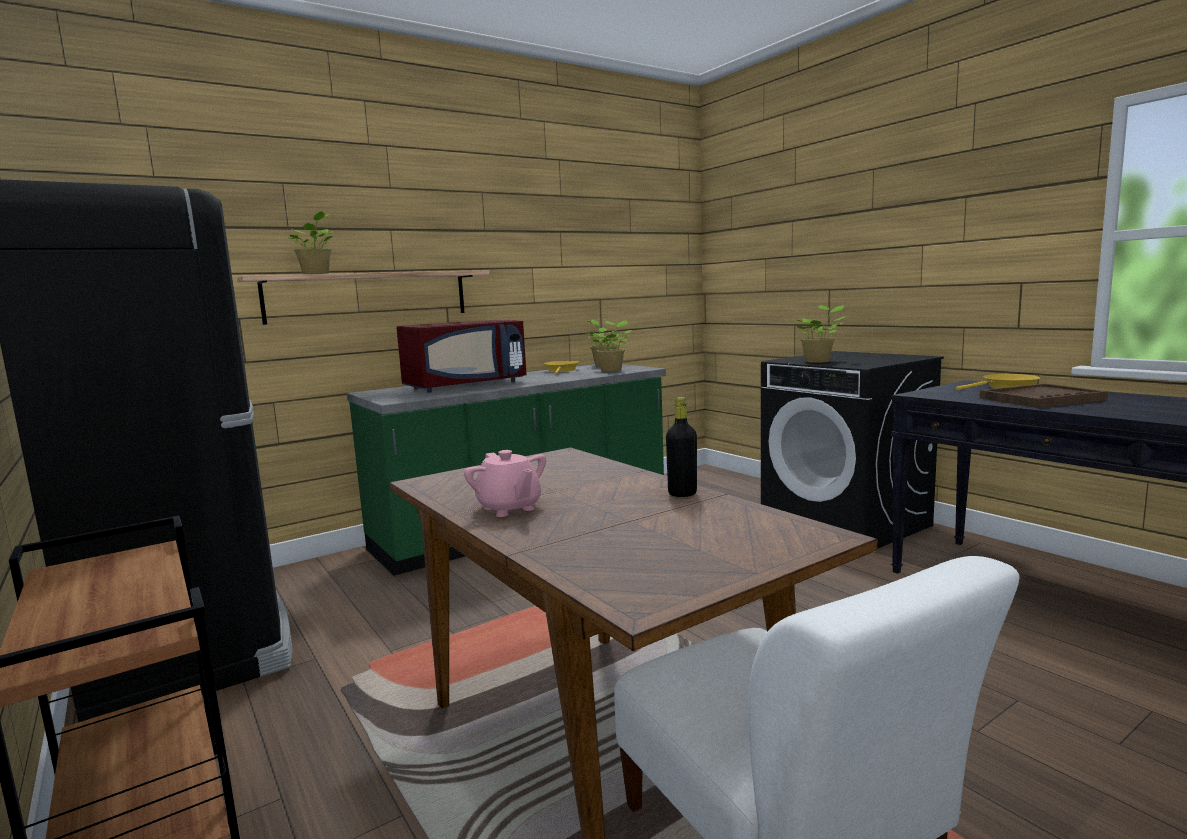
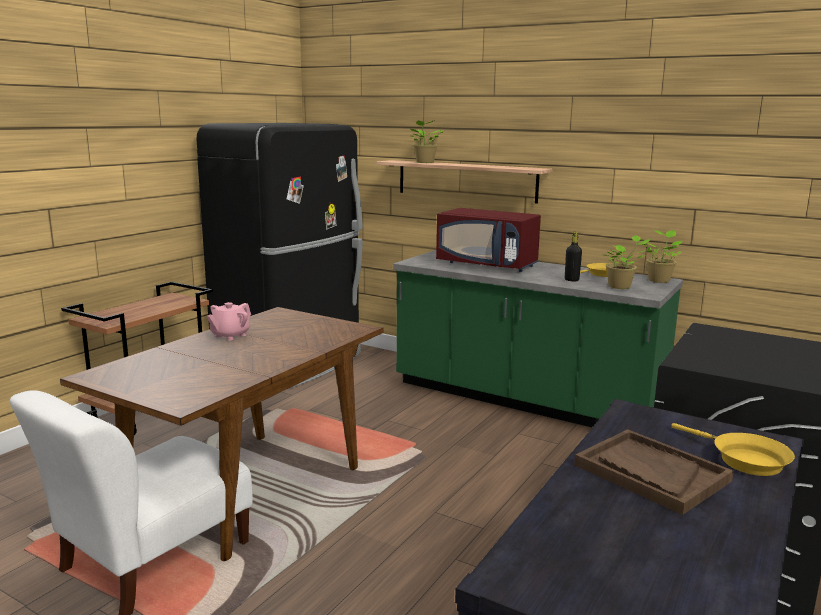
camera: 65 degrees right, 5 degrees up
black bottle [666,397,697,497] -> black bottle moved to [565,232,582,281]
potted plant [797,305,847,363] -> none

